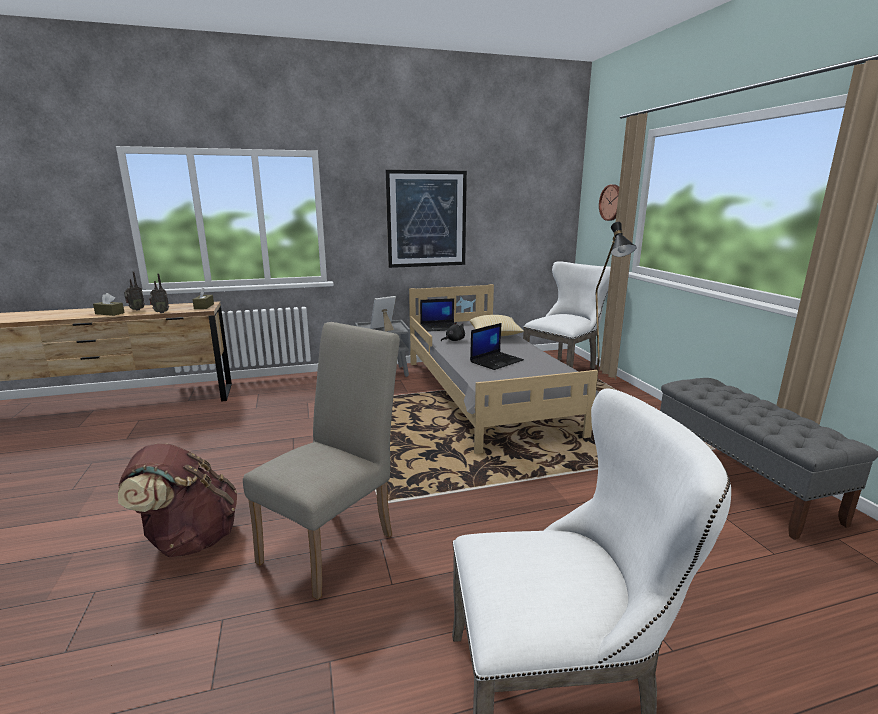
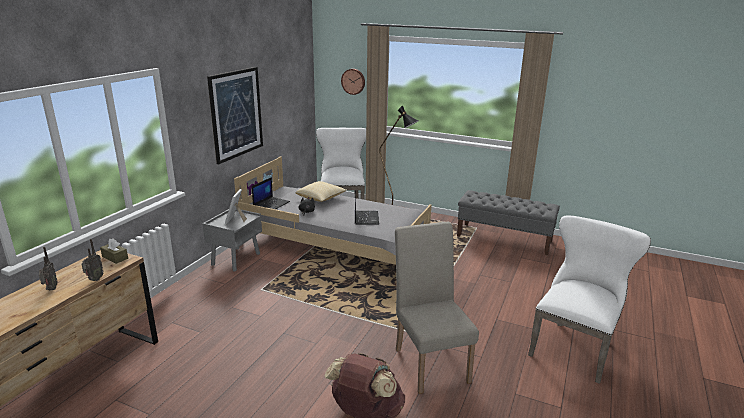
camera: 50 degrees left, 5 degrees up
brown tissue box [93,293,125,316] -> none

